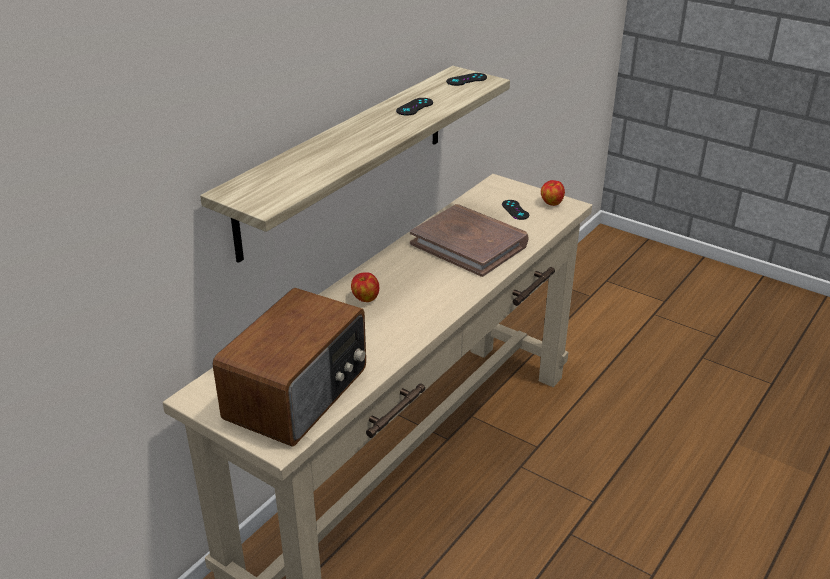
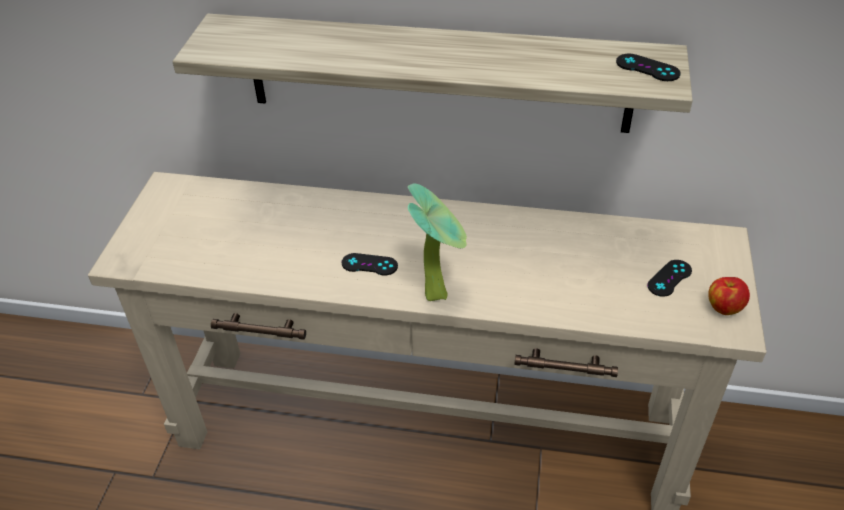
camera: 65 degrees right, 10 degrees up
radio [213,288,366,447] -> none
apple [351,272,379,302] -> none
black game controller [396,98,433,116] -> black game controller moved to [341,253,398,276]
brown book [410,204,529,277] -> none
none -> potted plant [408,183,467,301]

